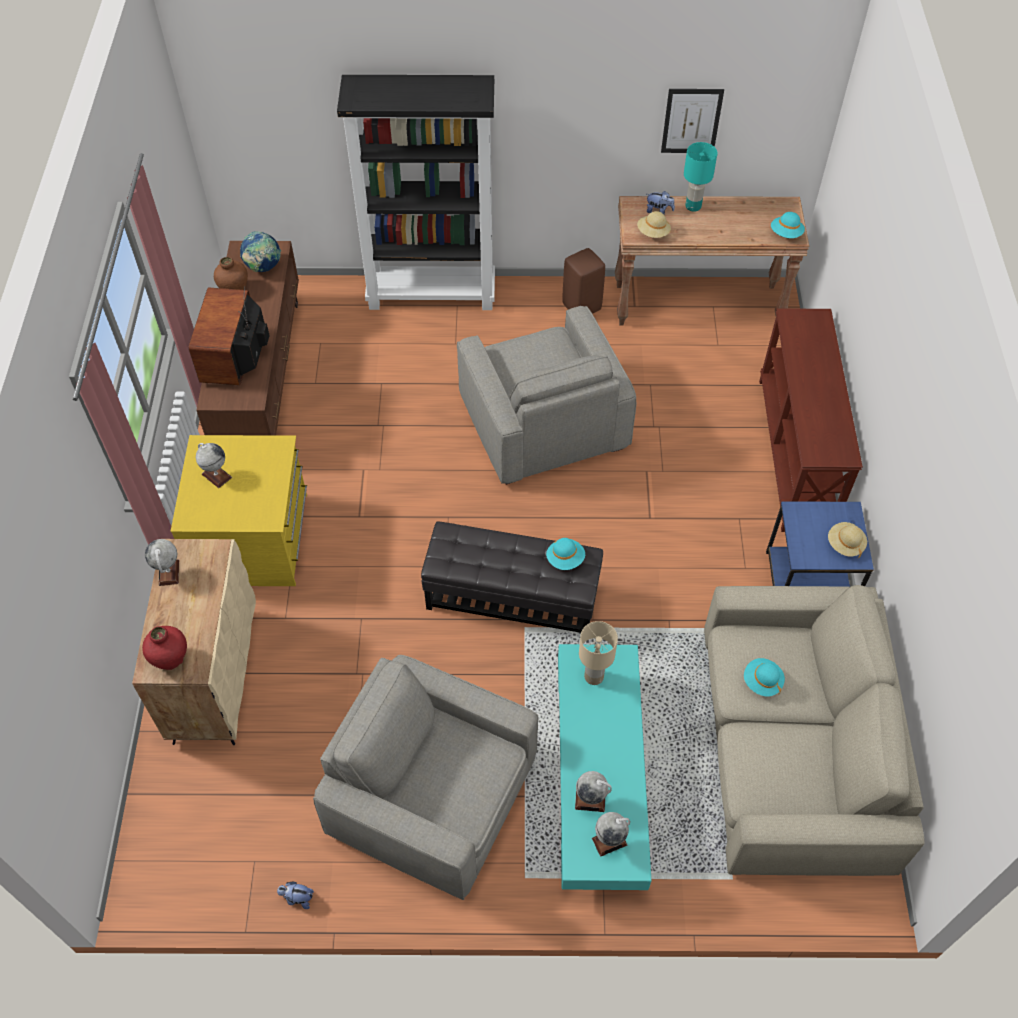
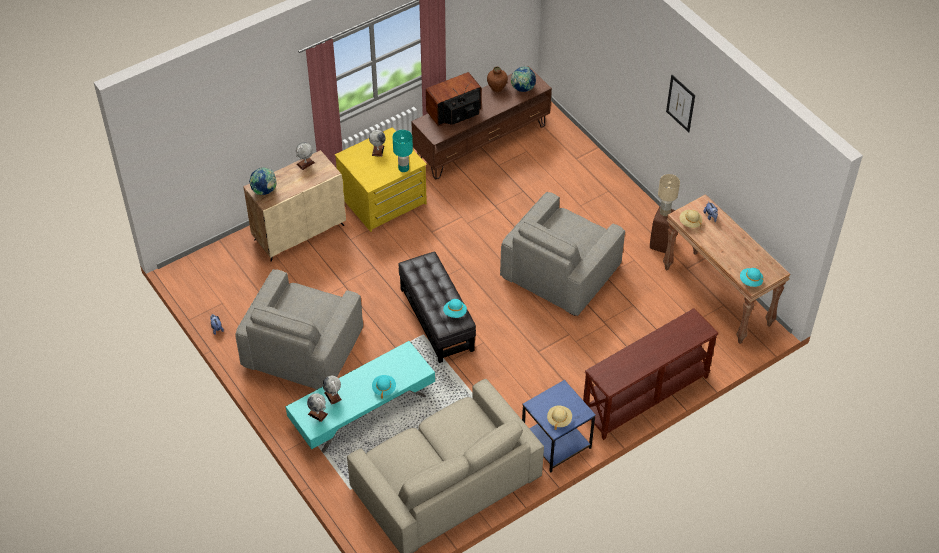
camera: 55 degrees right, 5 degrees down
red vase [142,626,187,670] -> globe [249,168,277,195]
grey armchair [313,655,539,900] -> grey armchair turned 150 degrees counterclockwise [236,269,363,390]
black bookcase [337,75,495,310] -> none
beige table lamp [579,621,618,685] -> beige table lamp moved to [658,174,680,216]
picture [661,89,724,153] -> picture moved to [666,75,695,132]
turquoise table lamp [684,142,717,212] -> turquoise table lamp moved to [393,130,413,172]
turquoise hat [744,658,785,696] -> turquoise hat moved to [372,375,396,399]

